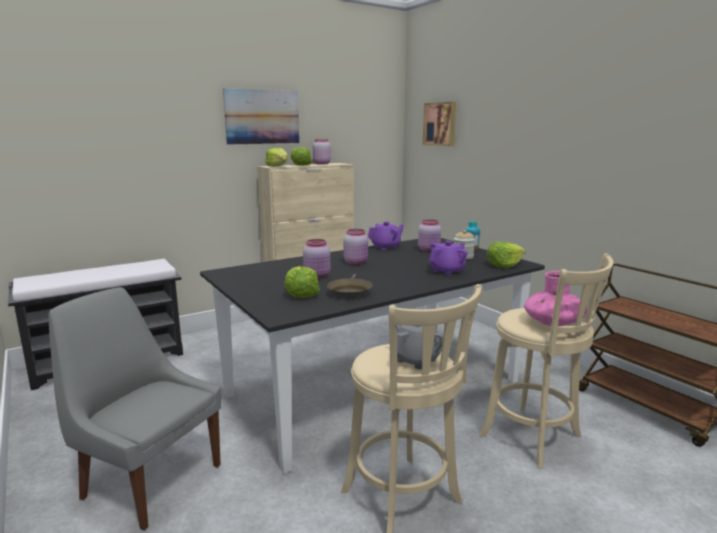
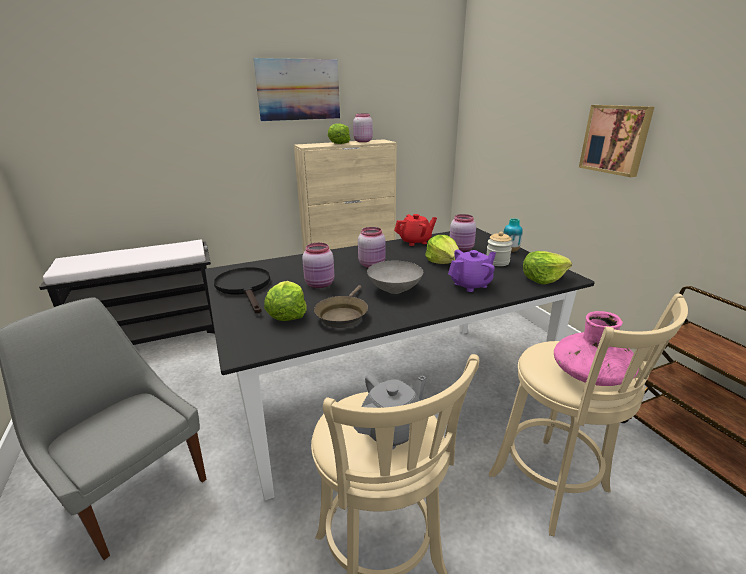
camera: 10 degrees right, 10 degrees up
lettuce [265,147,288,167] -> lettuce moved to [425,235,460,264]
purple teapot [368,222,404,250] -> red teapot [394,214,437,246]
picture [423,102,456,146] -> picture moved to [579,105,654,177]
none -> black frying pan [214,267,270,313]
none -> grey bowl [367,261,423,294]

